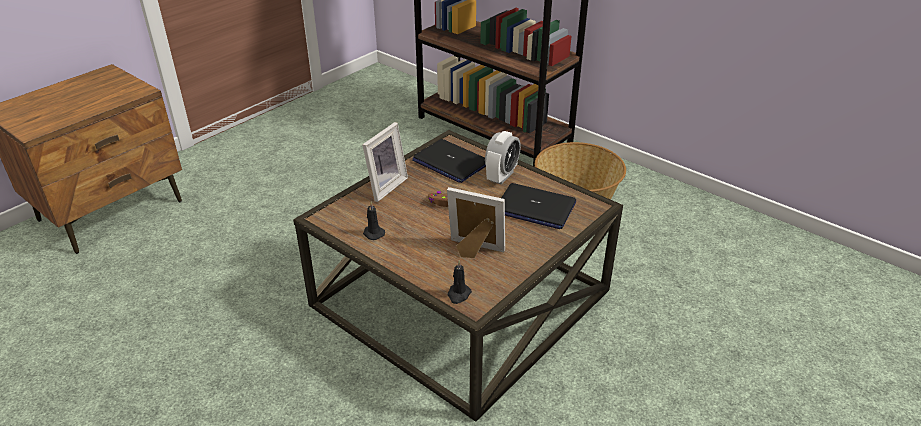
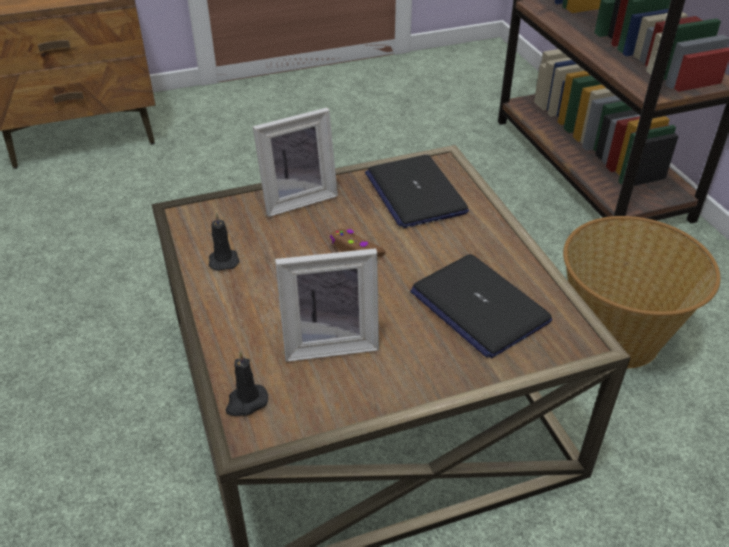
camera: 30 degrees right, 5 degrees up
picture frame [447,187,505,258] -> picture frame turned 120 degrees clockwise [275,248,379,362]
alarm clock [485,131,521,185] -> none

